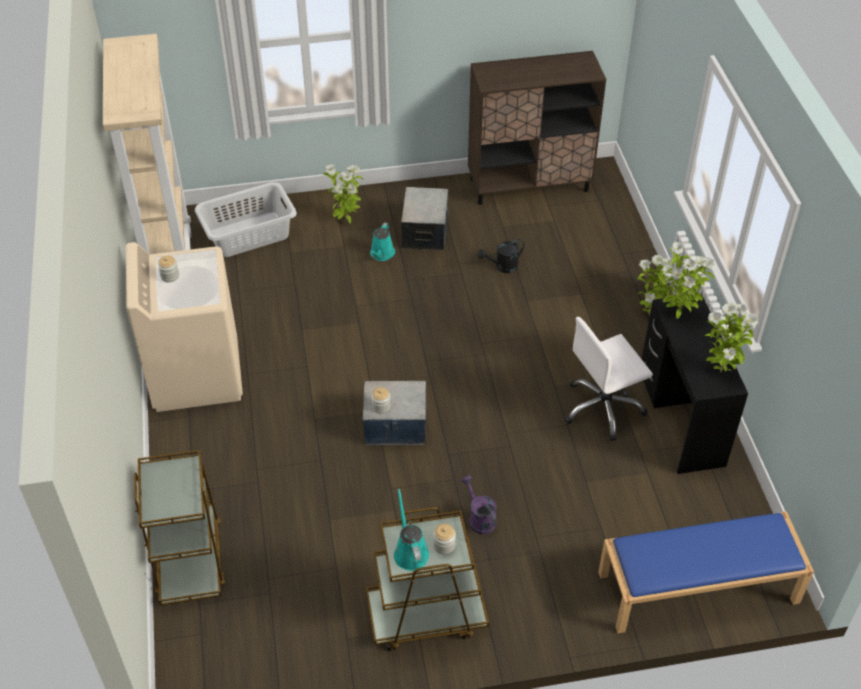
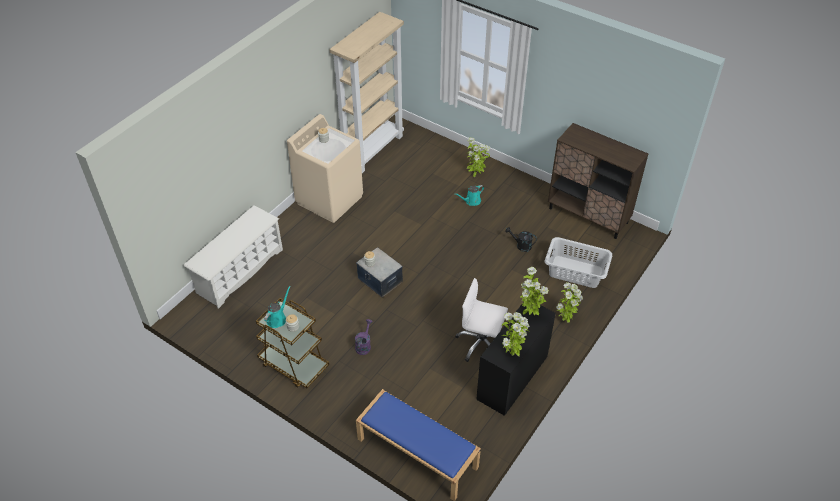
camera: 45 degrees right, 0 degrees up
brown cart [134,450,225,605] -> white shoe rack [183,205,283,309]
grey laundry basket [195,182,297,257] -> grey laundry basket moved to [545,237,612,288]
storage box [401,187,449,250] -> none

